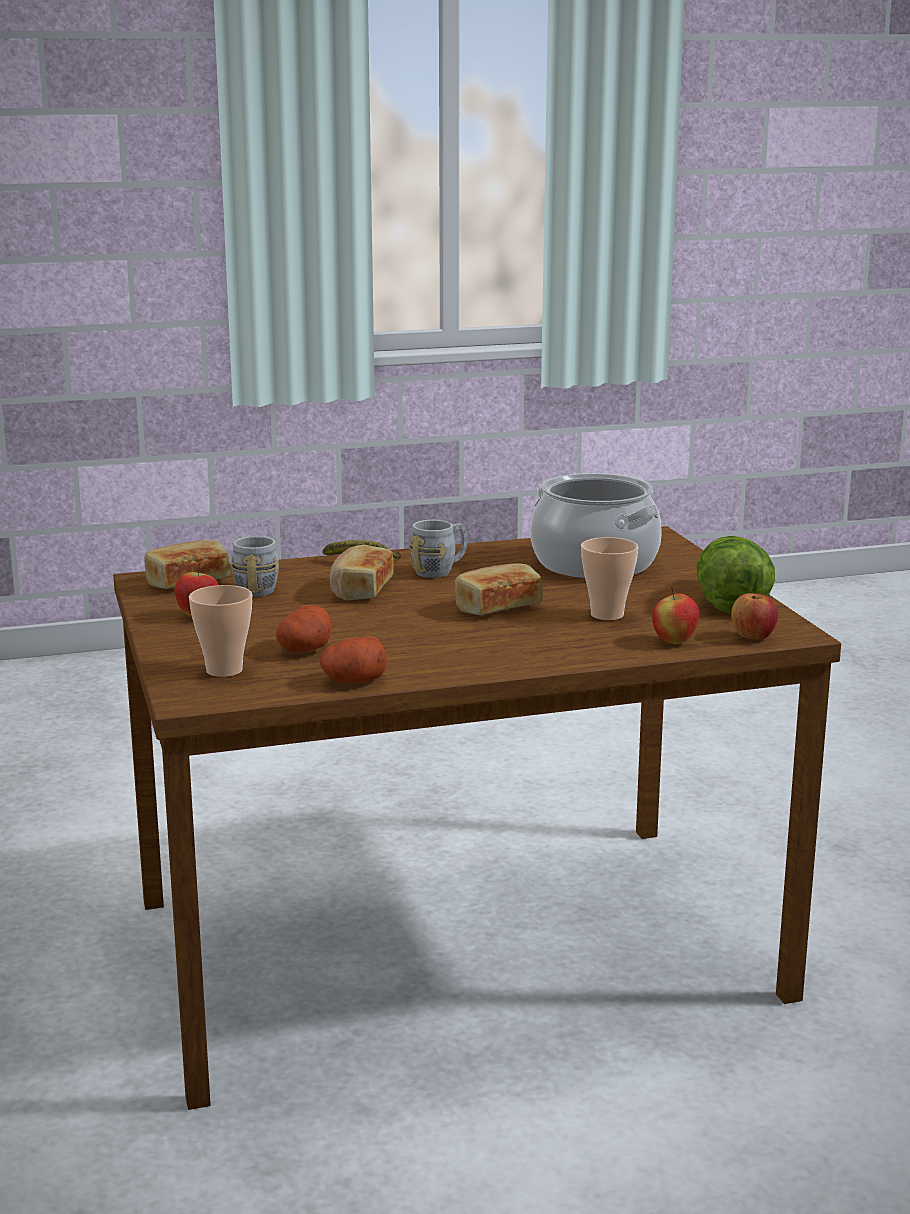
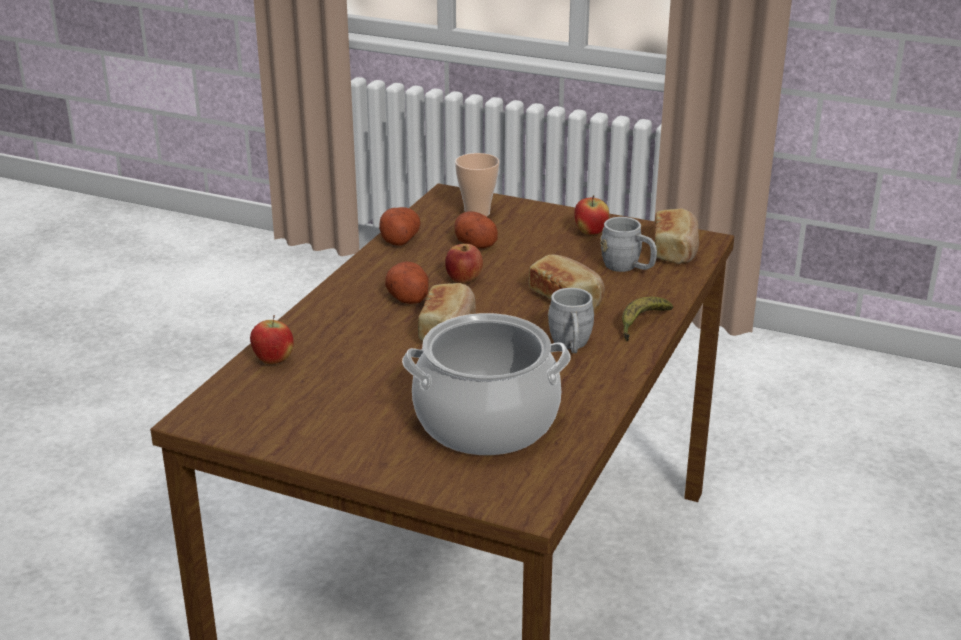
camera: 130 degrees right, 10 degrees up
cup [581,537,638,620] -> none
lettuce [696,536,775,614] -> none
apple [731,593,778,640] -> apple moved to [445,244,483,284]
none -> potato [385,262,429,304]

